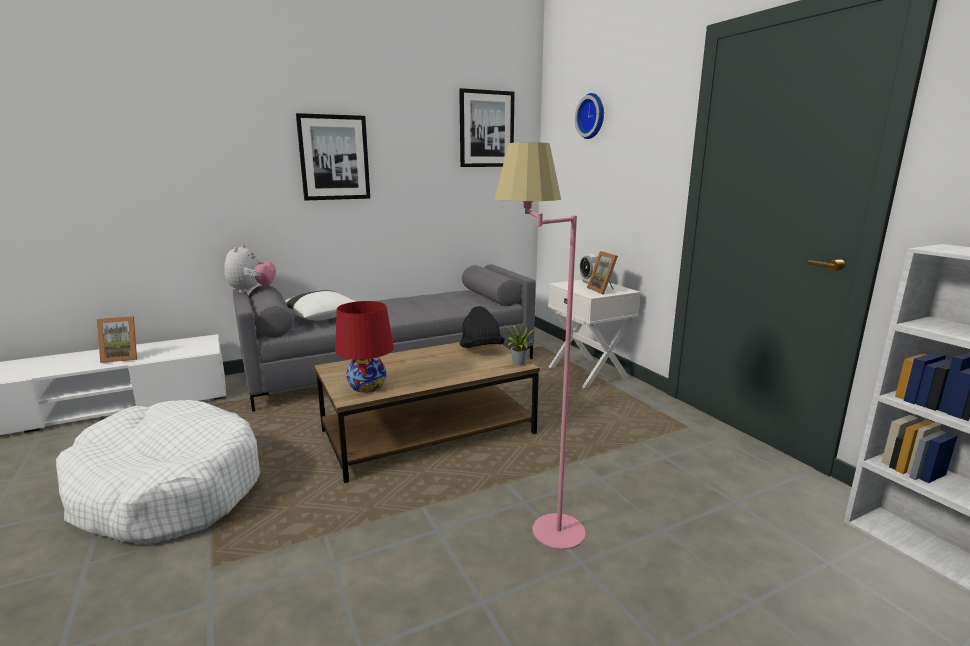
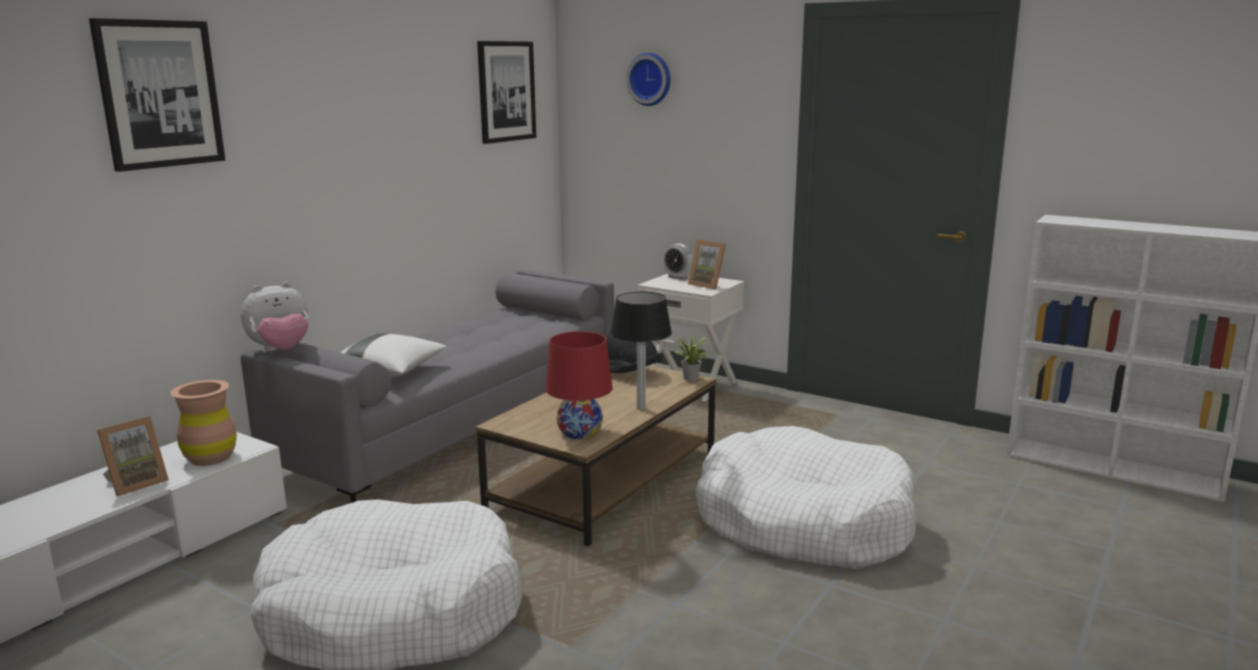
camera: 30 degrees left, 0 degrees up
plush toy [224,244,276,293] -> plush toy turned 90 degrees clockwise [241,282,309,351]
picture [296,113,370,201] -> picture moved to [89,18,225,172]
pink floor lamp [495,143,586,550] -> white dog bed [696,426,916,569]
none -> brown vase [170,380,237,466]
none -> table lamp [610,292,672,410]

